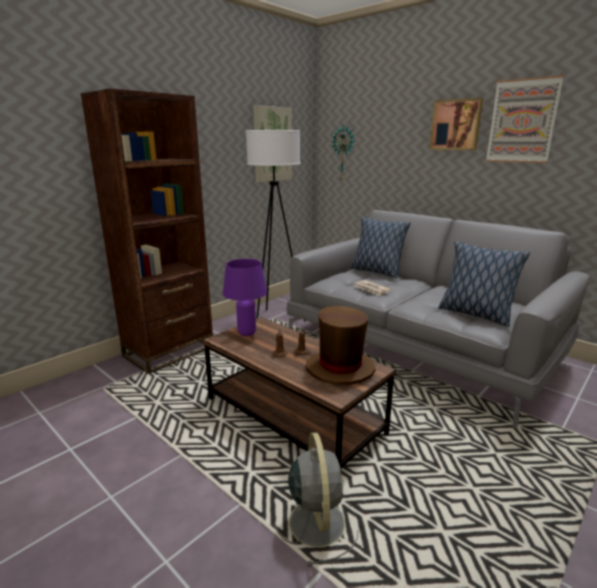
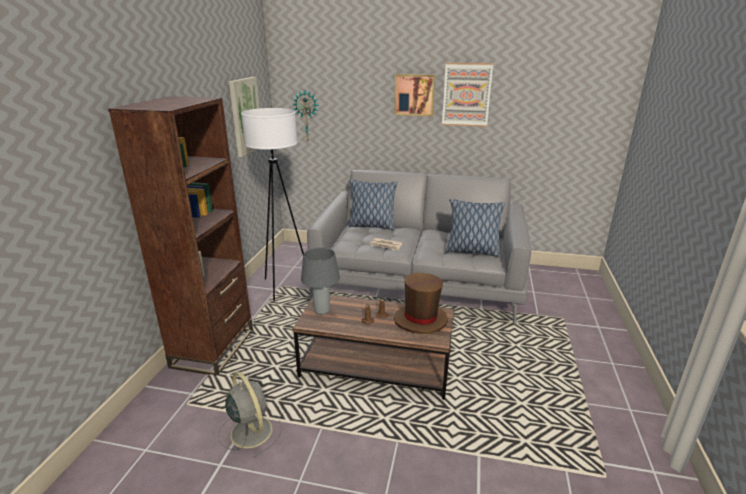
camera: 30 degrees left, 5 degrees up
purple table lamp [223,259,267,336] -> grey table lamp [301,247,340,315]
grey fan [275,432,358,567] -> grey fan moved to [218,372,282,458]

